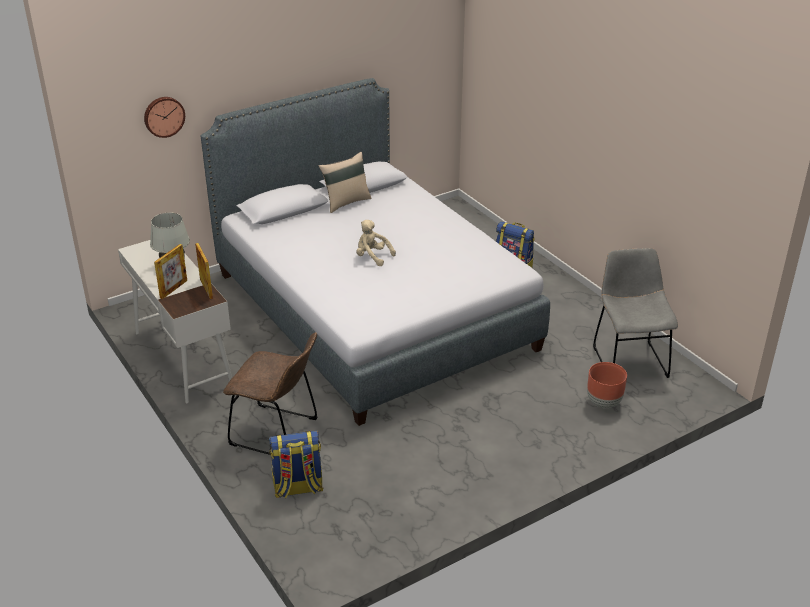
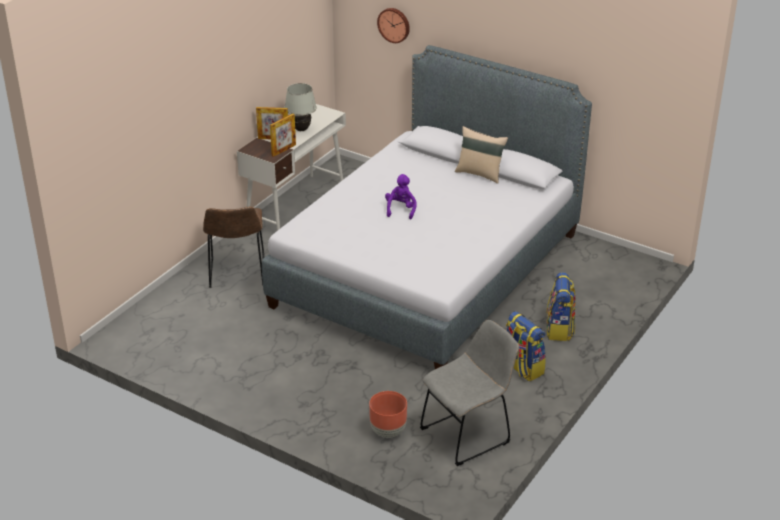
camera: 65 degrees right, 0 degrees up
backpack [269,431,324,498] -> backpack moved to [506,311,546,382]
beige plush toy [356,220,396,266] -> purple plush toy [385,174,417,219]

